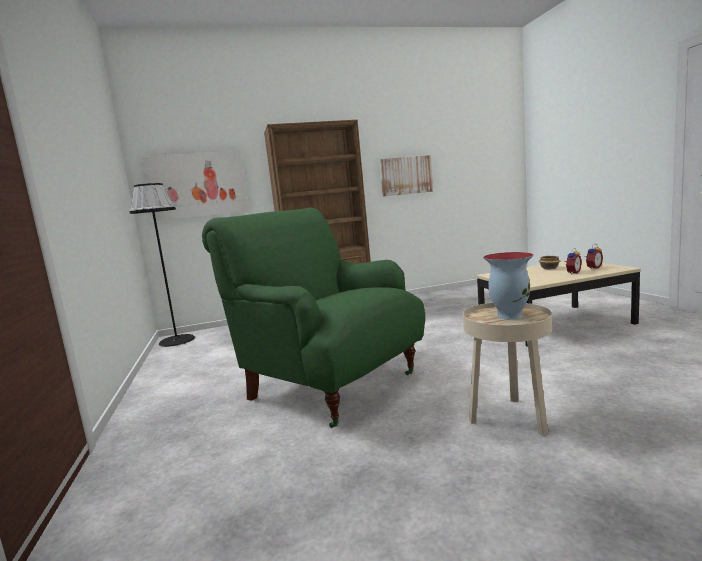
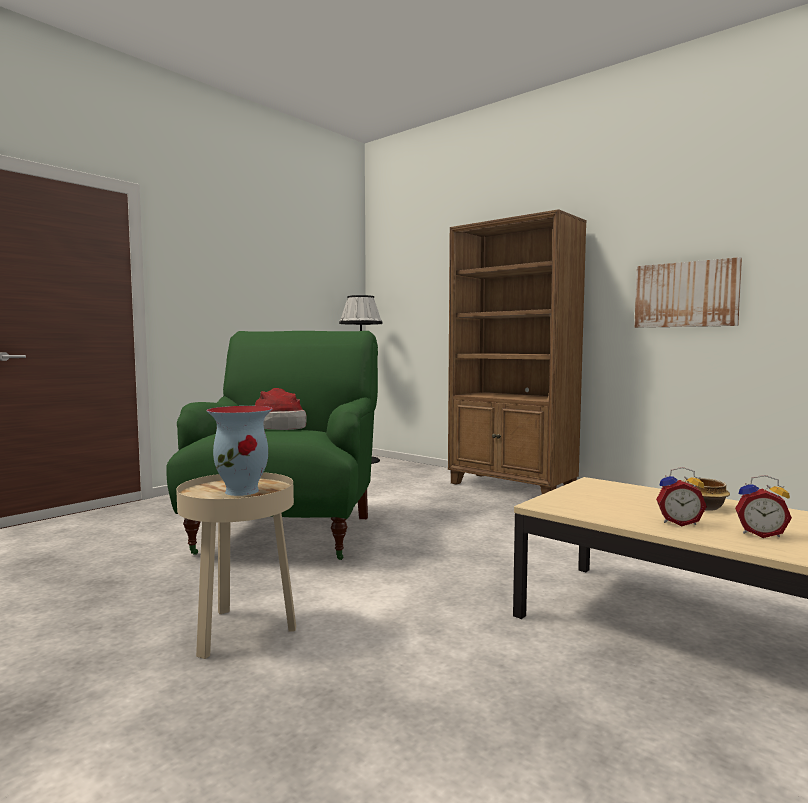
camera: 55 degrees right, 5 degrees down
picture [142,150,249,221] -> none
none -> hat [254,388,307,430]

